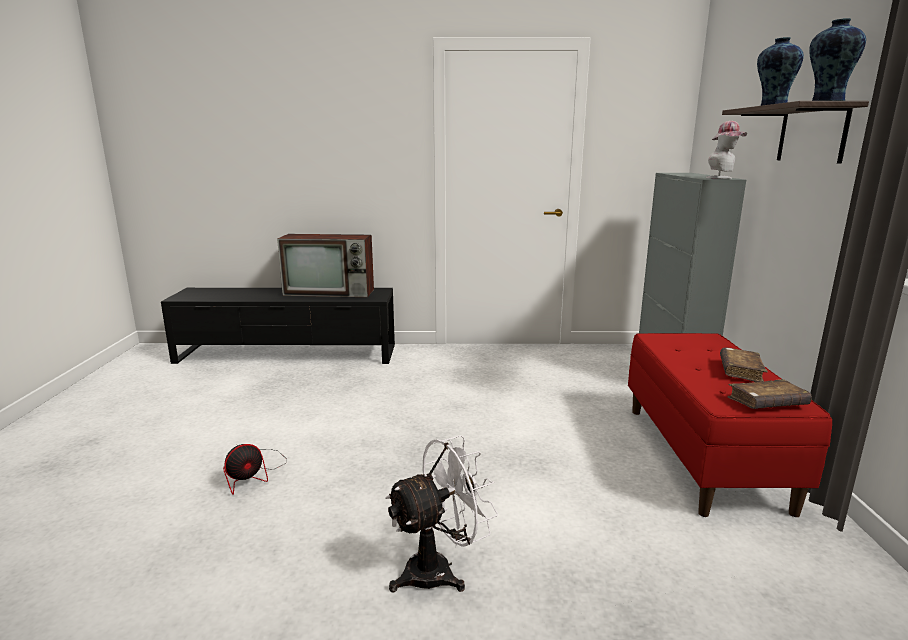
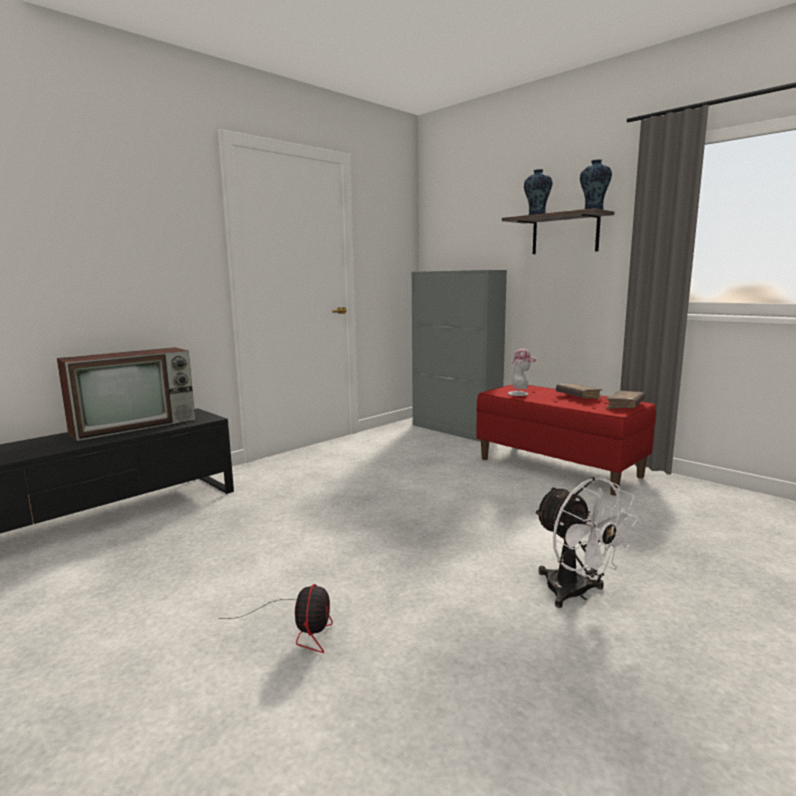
camera: 45 degrees left, 5 degrees down
white fan [386,435,498,592] -> white fan turned 135 degrees clockwise [534,477,639,608]
hat [706,121,747,179] -> hat moved to [508,349,537,396]

